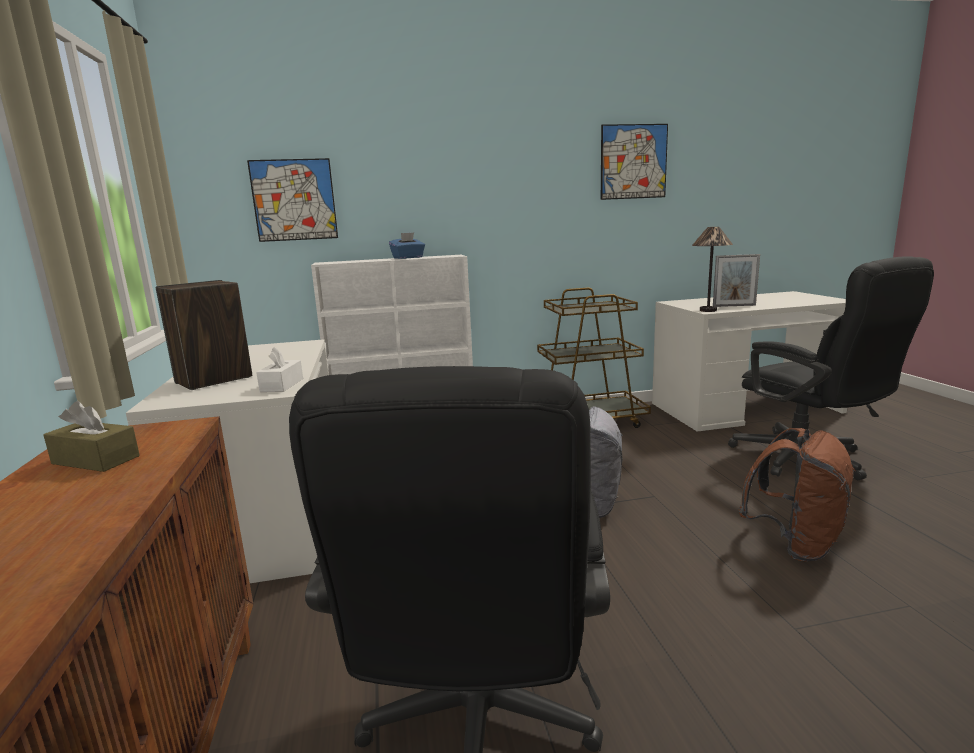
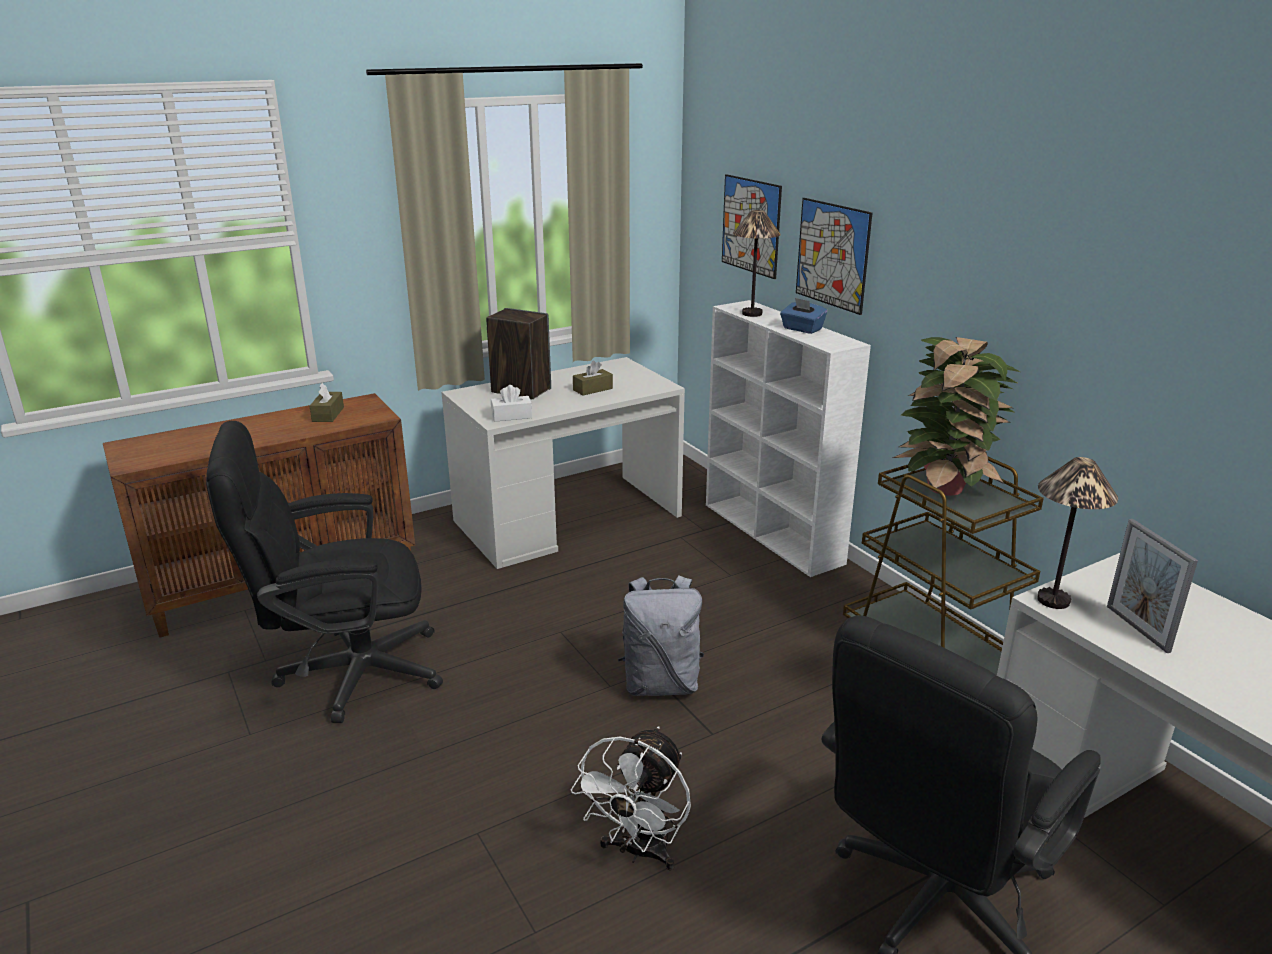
camera: 70 degrees right, 10 degrees up
picture [601,124,668,200] -> picture moved to [796,198,872,315]
brown backpack [739,428,855,562] -> white fan [571,726,691,871]
none -> brown tissue box [573,361,613,395]
none -> table lamp [733,210,781,317]
none -> potted plant [892,337,1020,496]

